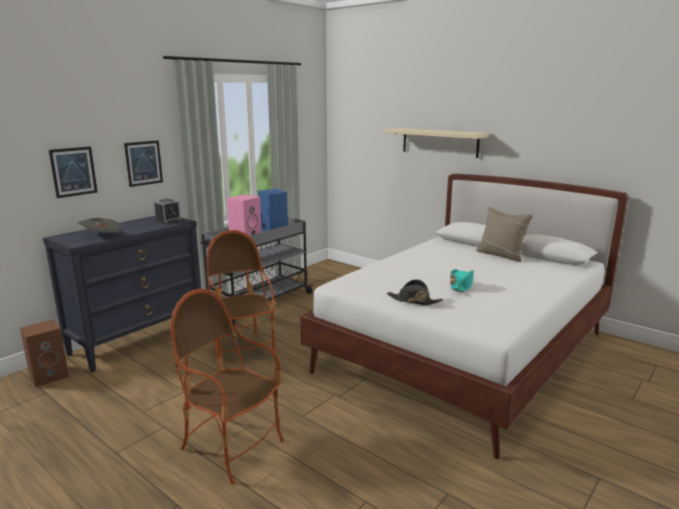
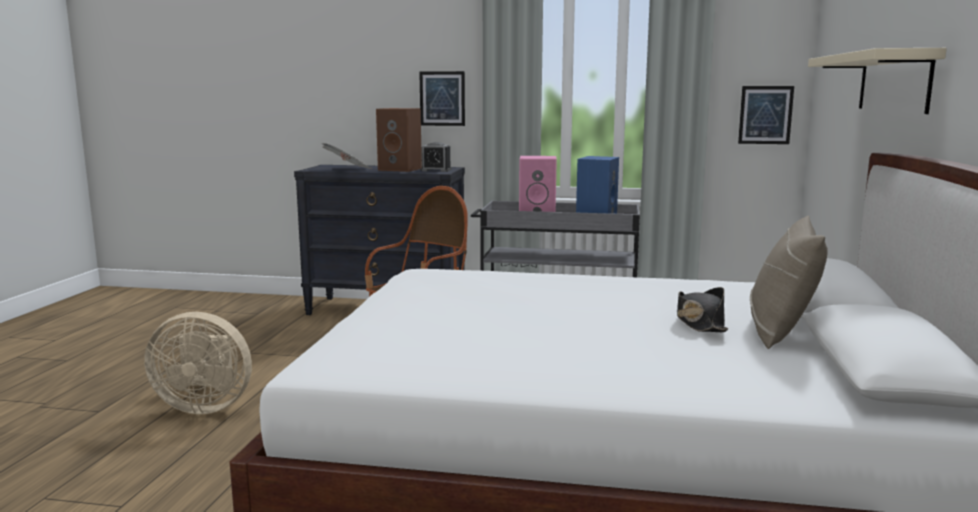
camera: 60 degrees right, 5 degrees down
brown speaker [20,319,69,387] -> brown speaker moved to [376,108,422,172]
picture [49,146,97,198] -> picture moved to [738,86,794,144]
armchair [170,289,284,485] -> beige fan [144,312,252,414]
black hat [387,279,443,306] -> black hat moved to [677,287,728,332]
turquoise hat [450,269,474,292] -> none

